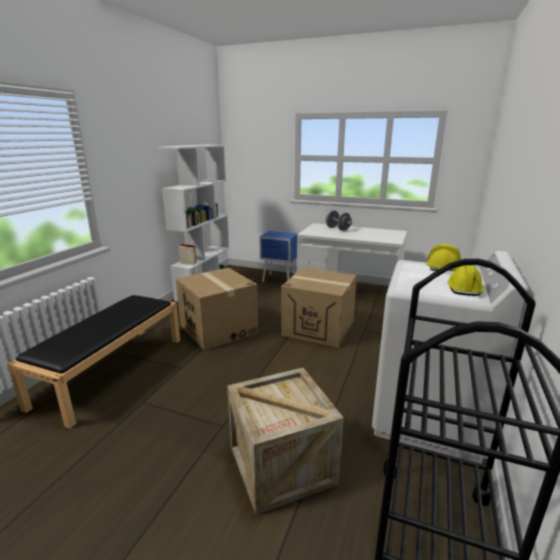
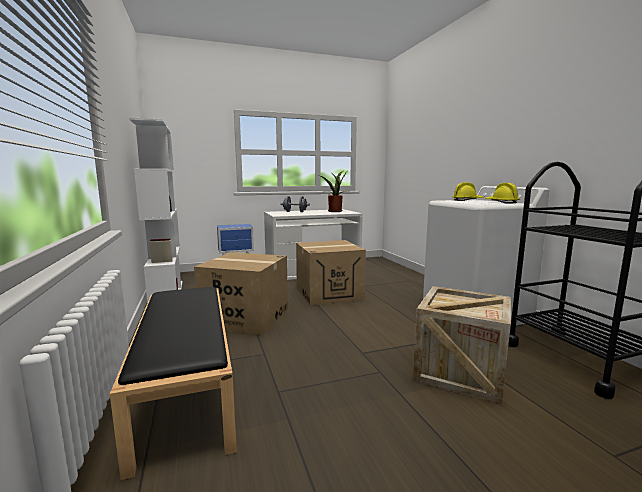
camera: 40 degrees left, 10 degrees down
none -> potted plant [321,171,351,212]

